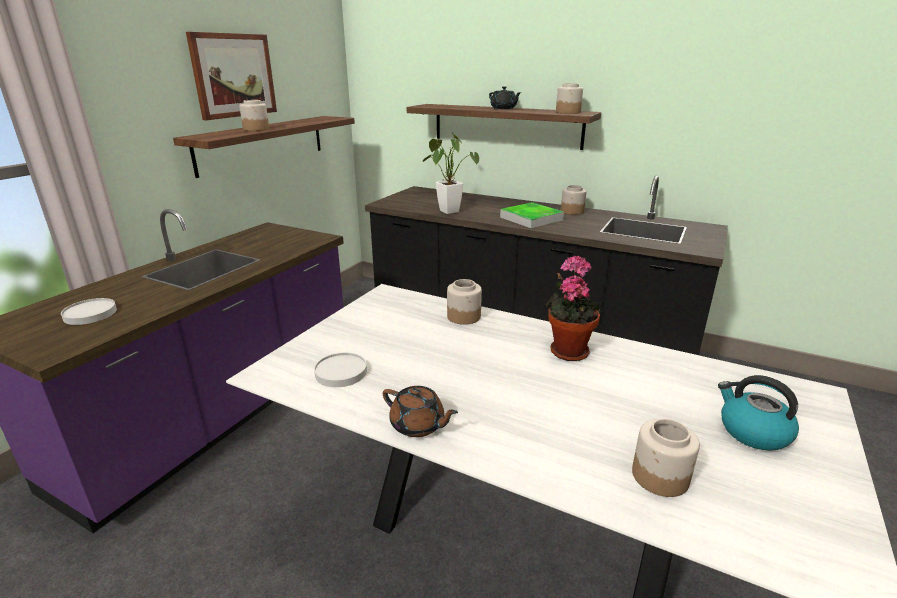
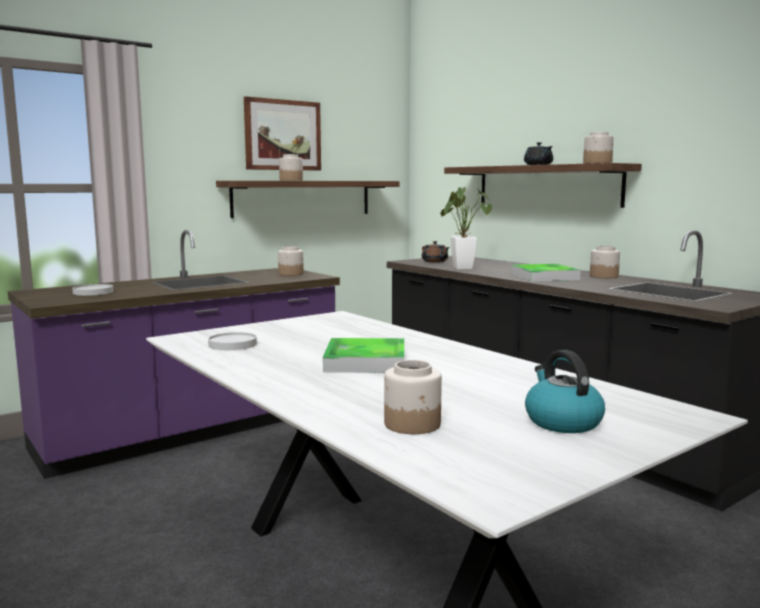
camera: 25 degrees right, 15 degrees down
brown teapot [383,386,458,437] -> brown teapot moved to [422,241,450,263]
jar [447,279,482,325] -> jar moved to [278,246,304,276]
potted plant [545,255,601,361] -> none
none -> tray [323,338,405,373]

